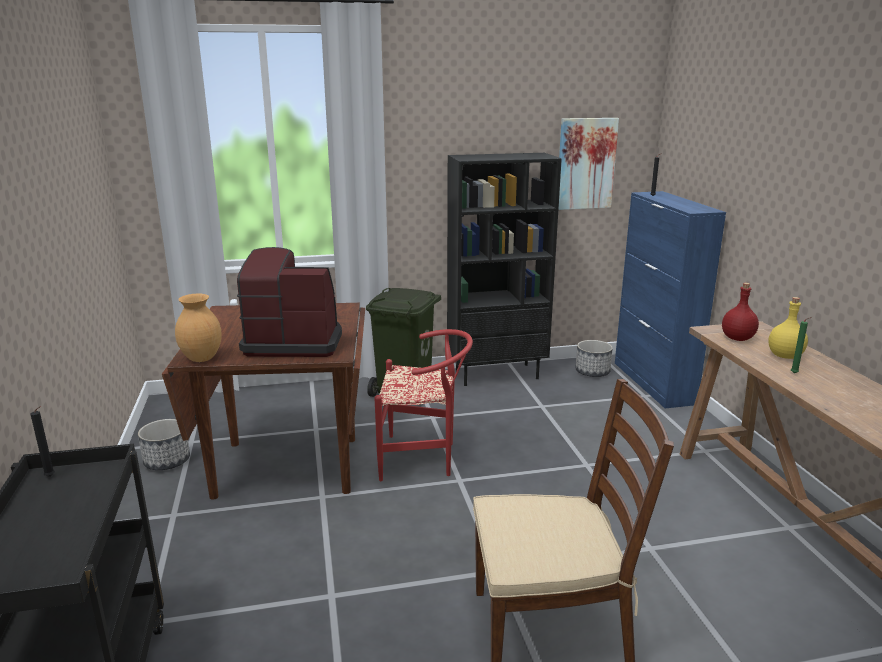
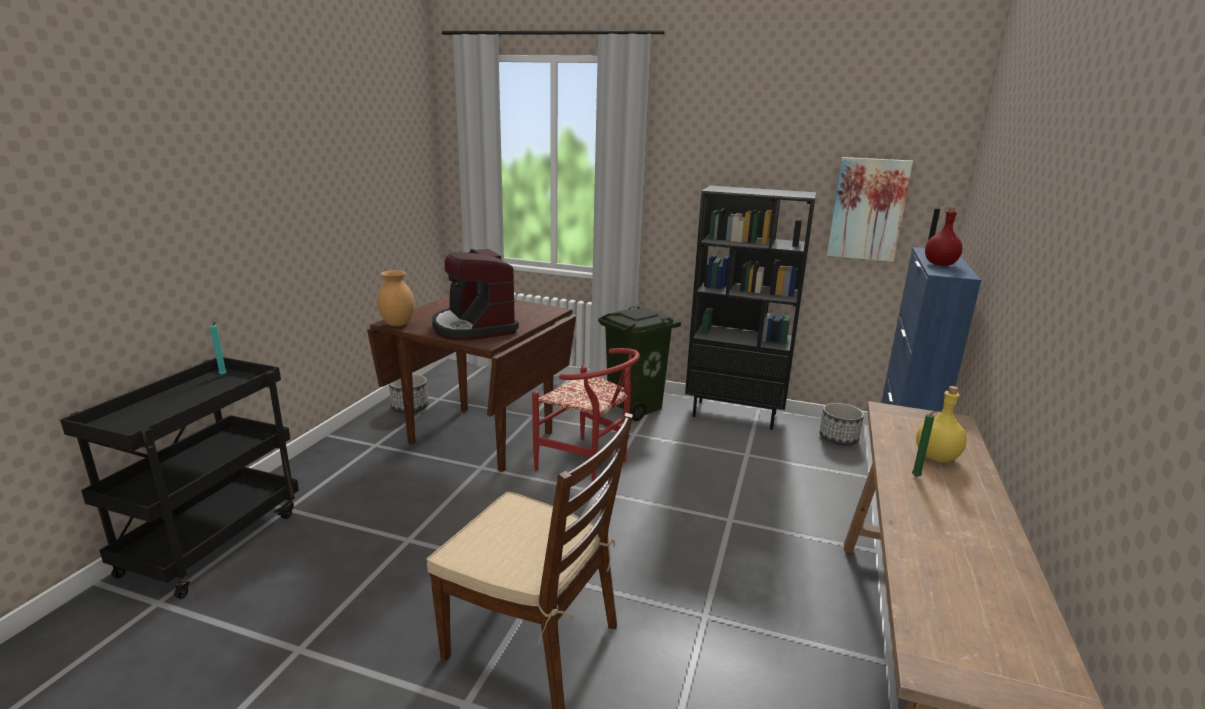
camera: 30 degrees right, 0 degrees up
black candle [30,406,55,477] -> turquoise candle [210,322,227,375]
coffee machine [237,247,342,357] -> coffee machine turned 150 degrees counterclockwise [432,249,519,341]
red bottle [722,283,759,341] -> red bottle moved to [925,207,963,266]

